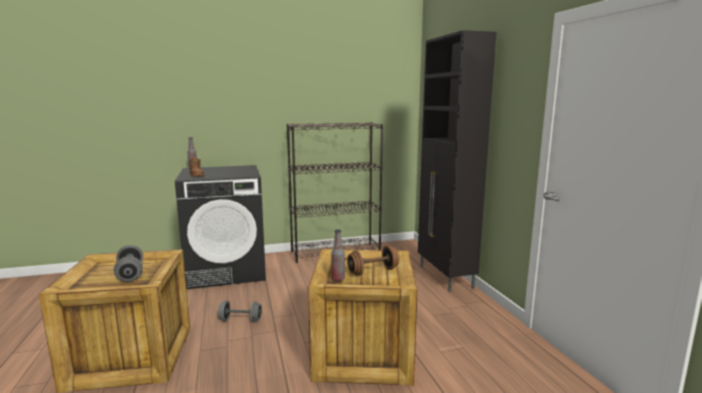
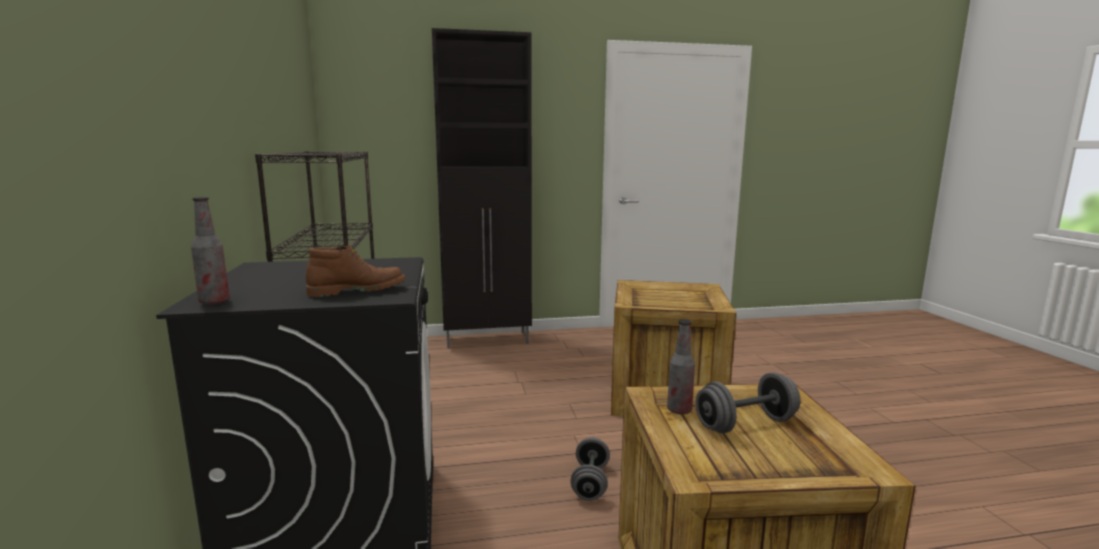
camera: 85 degrees left, 0 degrees up
bottle [331,230,345,281] -> bottle moved to [667,319,695,414]
brown dumbbell [347,245,399,276] -> none

